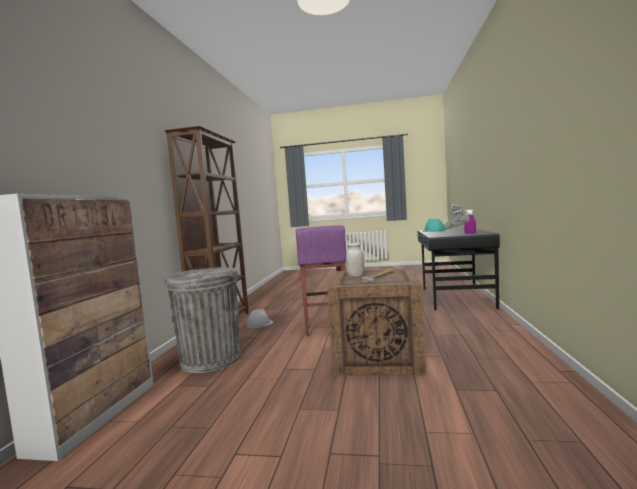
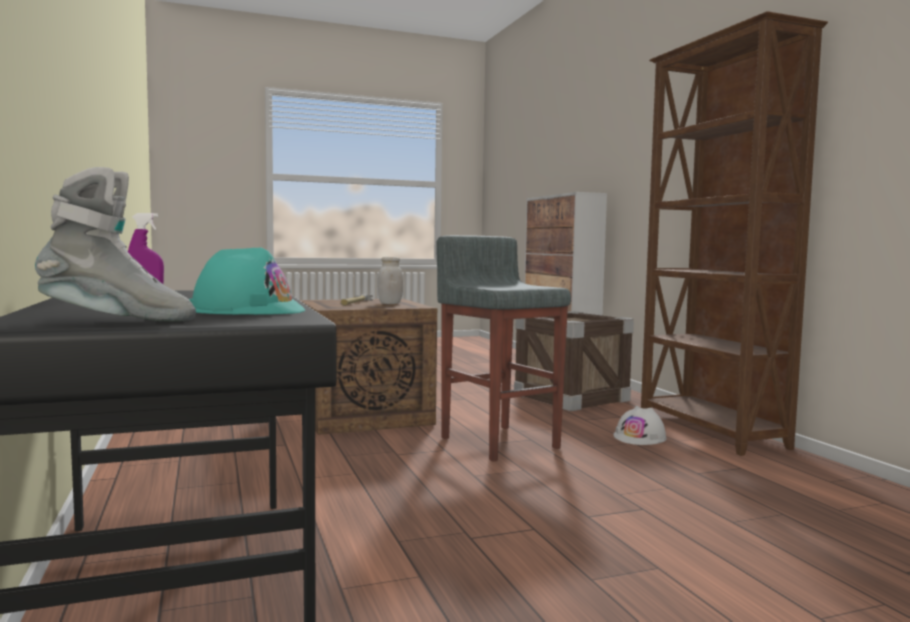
camera: 150 degrees right, 0 degrees up
grey trash can [165,267,240,373] -> crate [514,311,634,411]
purple stool [296,225,346,336] -> grey stool [436,235,571,462]

